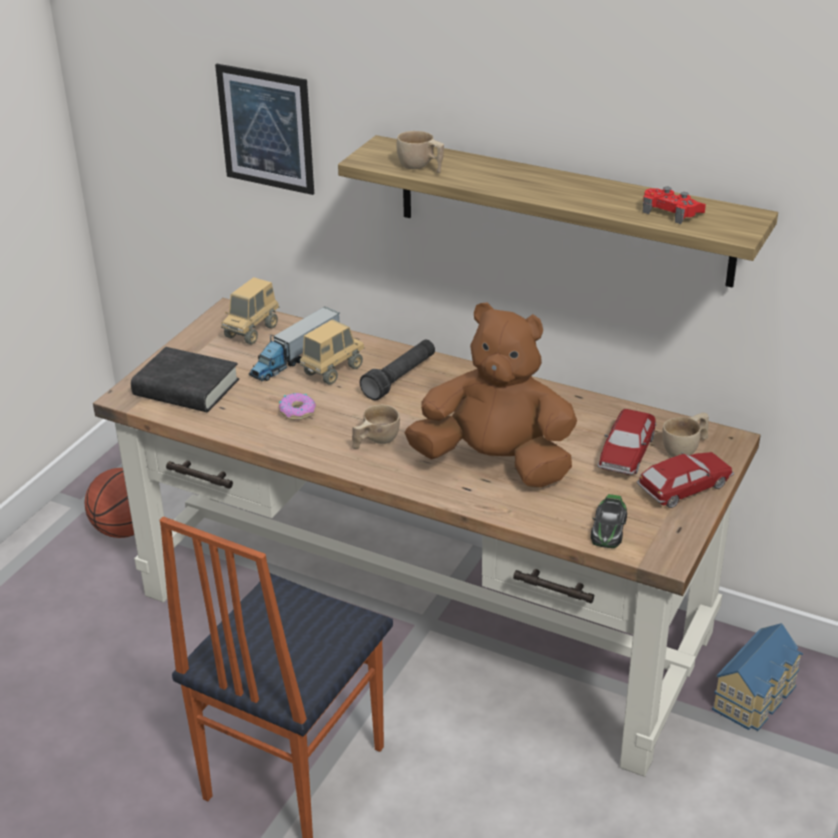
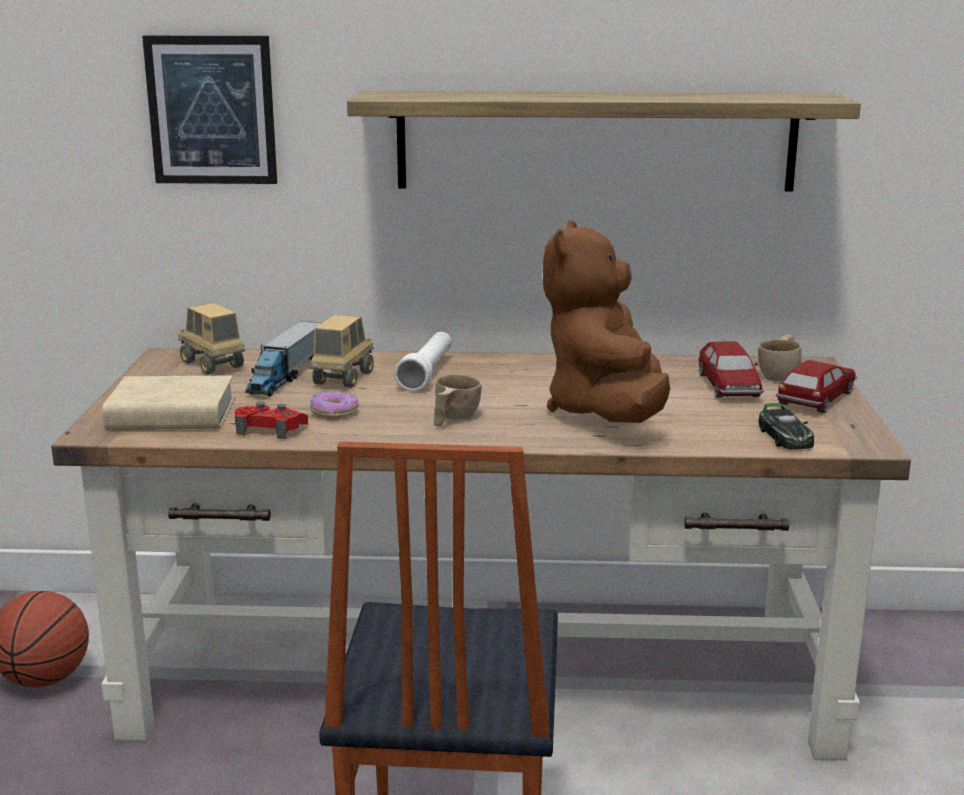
camera: 25 degrees left, 15 degrees down
black book [131,347,239,412] -> beige book [102,375,234,430]
toy truck [221,277,279,344] -> toy truck turned 135 degrees clockwise [178,303,245,375]
black flashlight [360,340,435,400] -> white flashlight [394,332,452,392]
beige cup [397,131,444,173] -> none
brown plush toy [405,303,577,487] -> brown plush toy turned 75 degrees counterclockwise [543,221,670,423]
red game controller [643,187,706,224] -> red game controller moved to [235,402,308,439]
toy house [712,623,803,731] -> none

